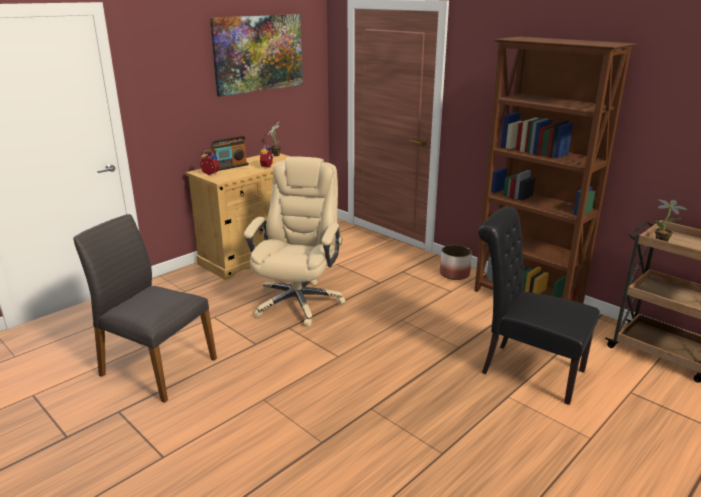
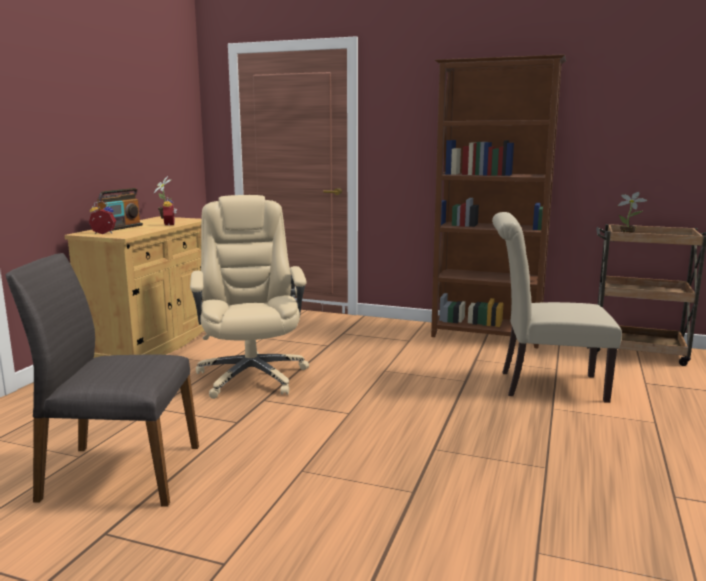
camera: 25 degrees left, 10 degrees down
picture [210,14,303,97] -> none
planter [440,245,472,280] -> none
black chair [478,207,600,405] -> beige chair [492,212,622,403]

